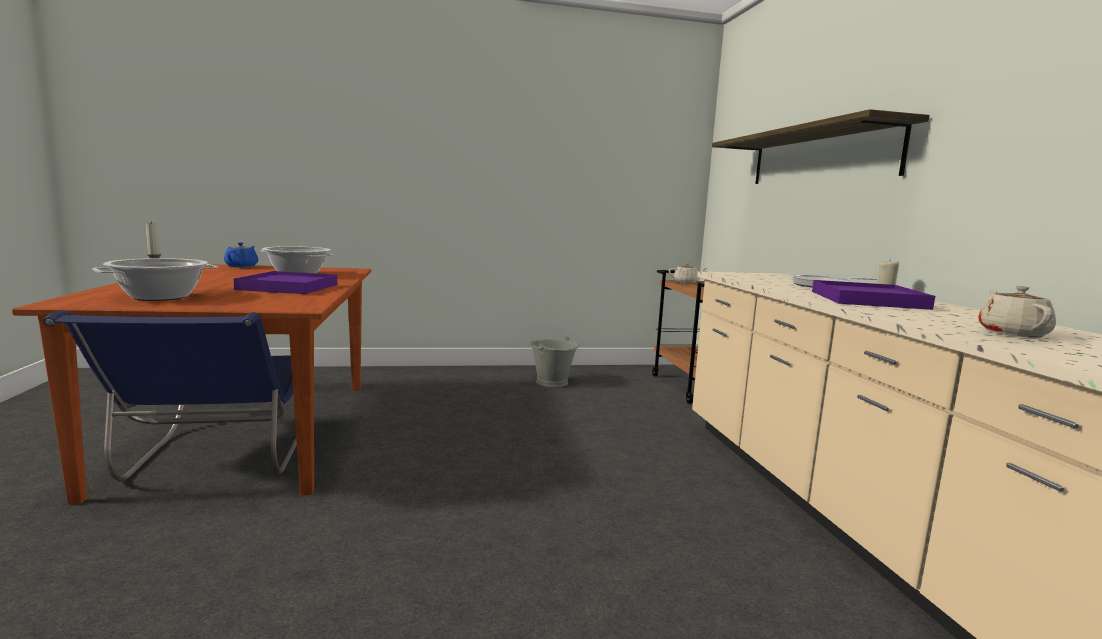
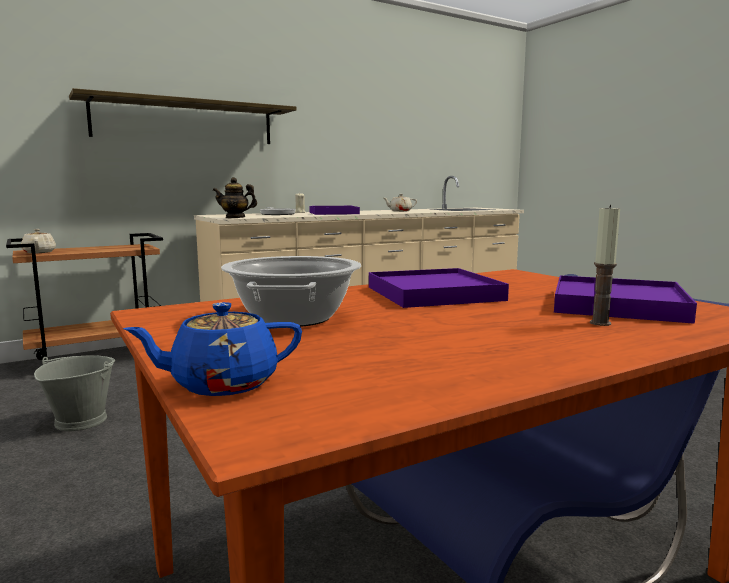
camera: 110 degrees left, 0 degrees up
cooking pot [92,258,218,301] -> purple tray [554,276,697,324]
none -> teapot [213,177,257,218]

